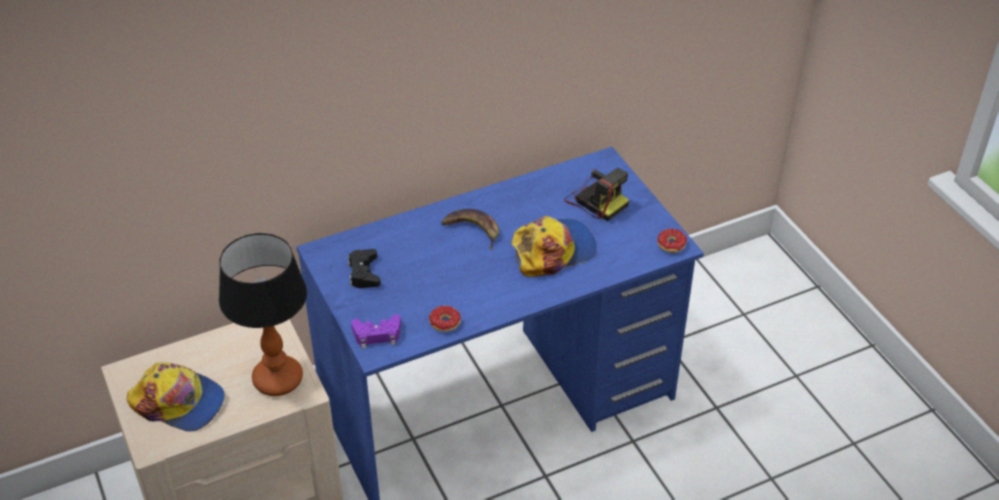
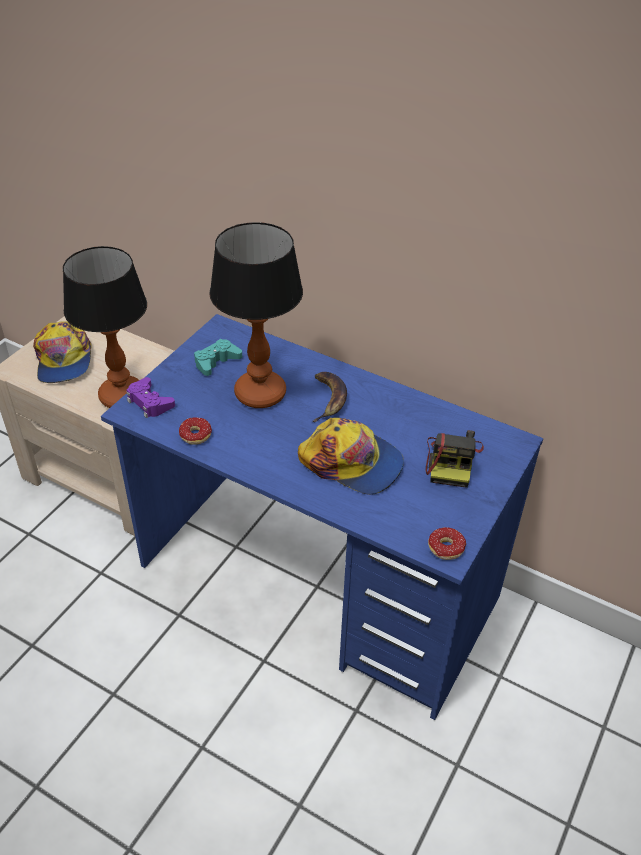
camera: 55 degrees right, 0 degrees up
black game controller [348,249,381,288] -> turquoise game controller [194,339,242,376]
none -> table lamp [209,222,303,408]

